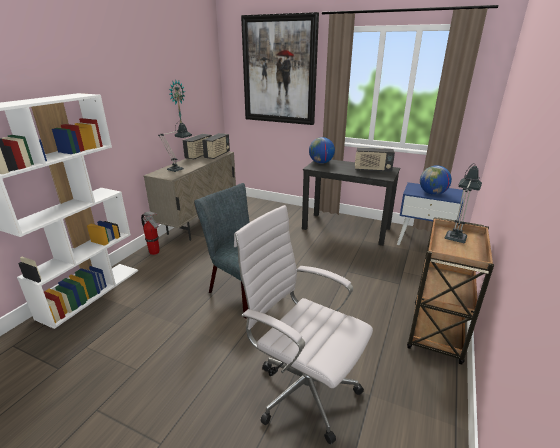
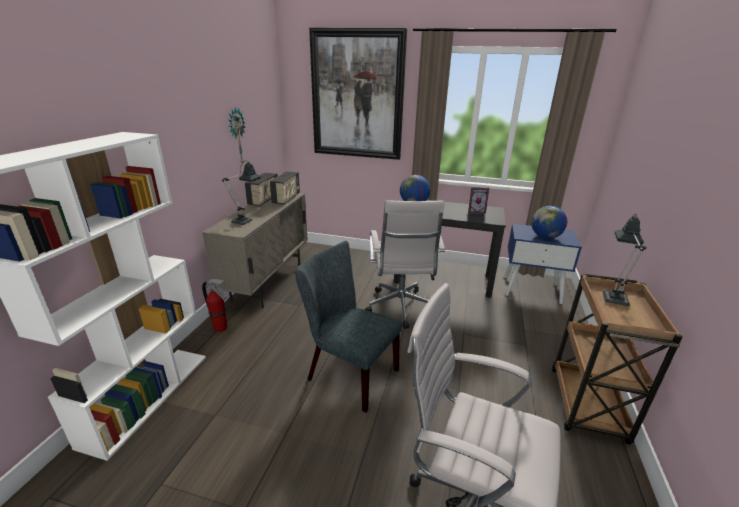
camera: 10 degrees left, 0 degrees up
radio [355,147,395,172] -> picture frame [468,187,490,214]
none -> white office chair [365,200,445,329]

